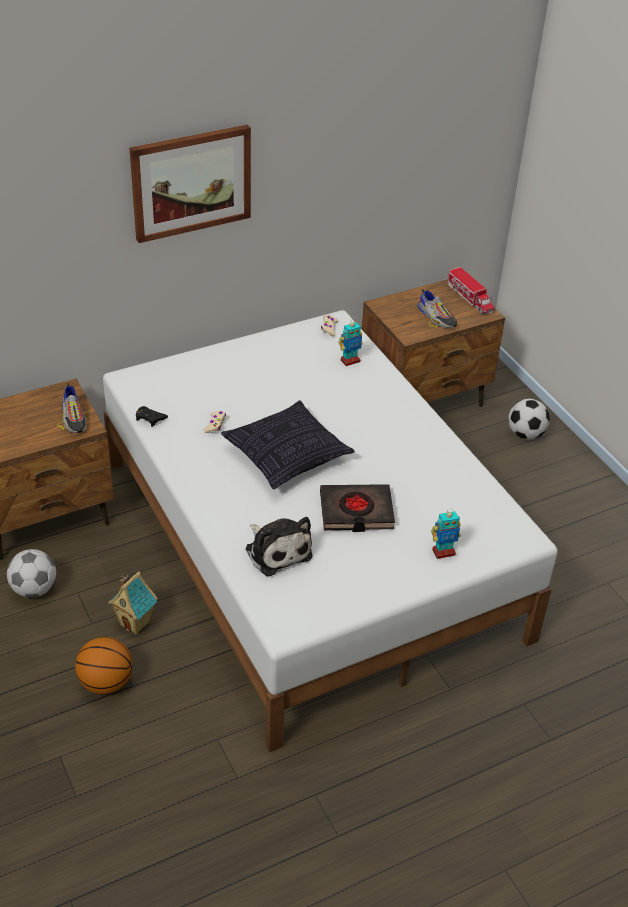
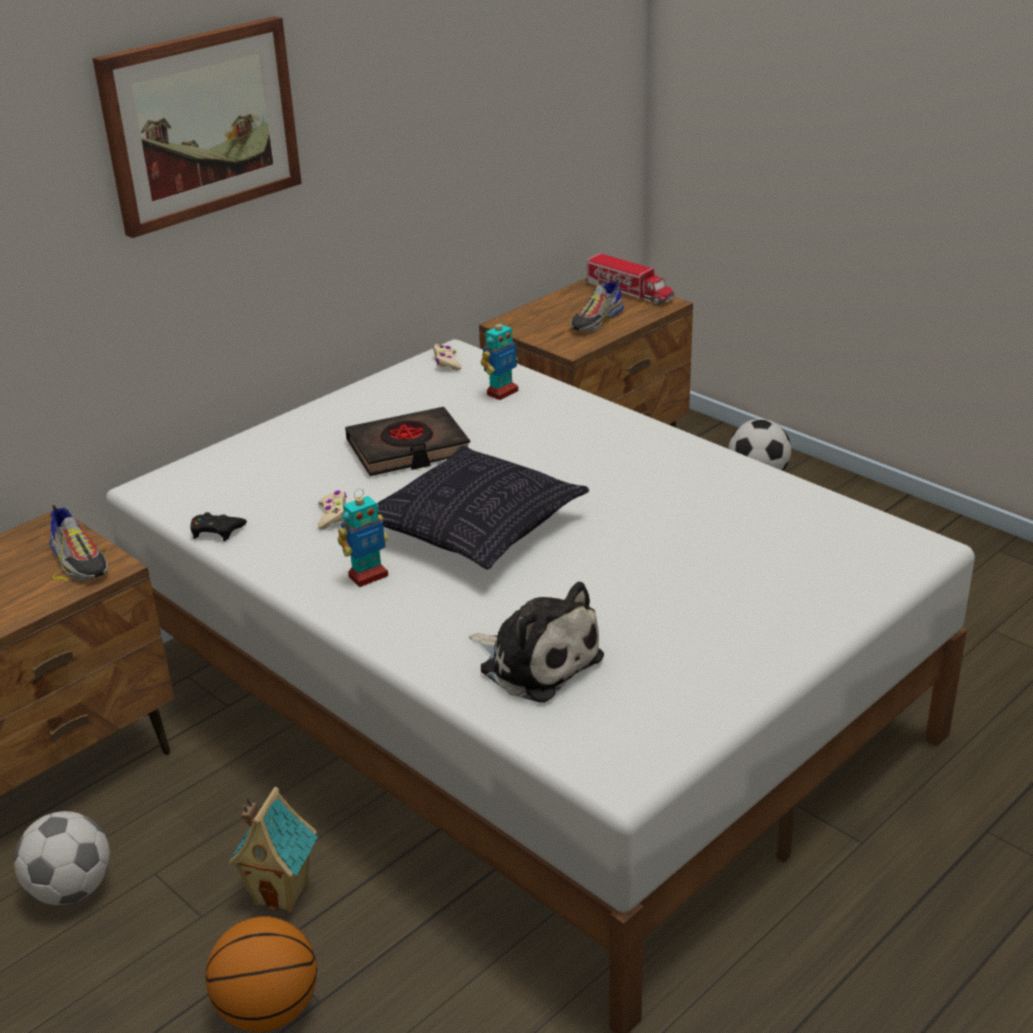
camera: 15 degrees left, 10 degrees down
black book [320,484,395,532] -> black book moved to [345,407,470,476]
shoe [417,289,458,328] -> shoe turned 90 degrees clockwise [568,280,624,332]
toy robot [431,509,461,559] -> toy robot moved to [338,489,388,587]

